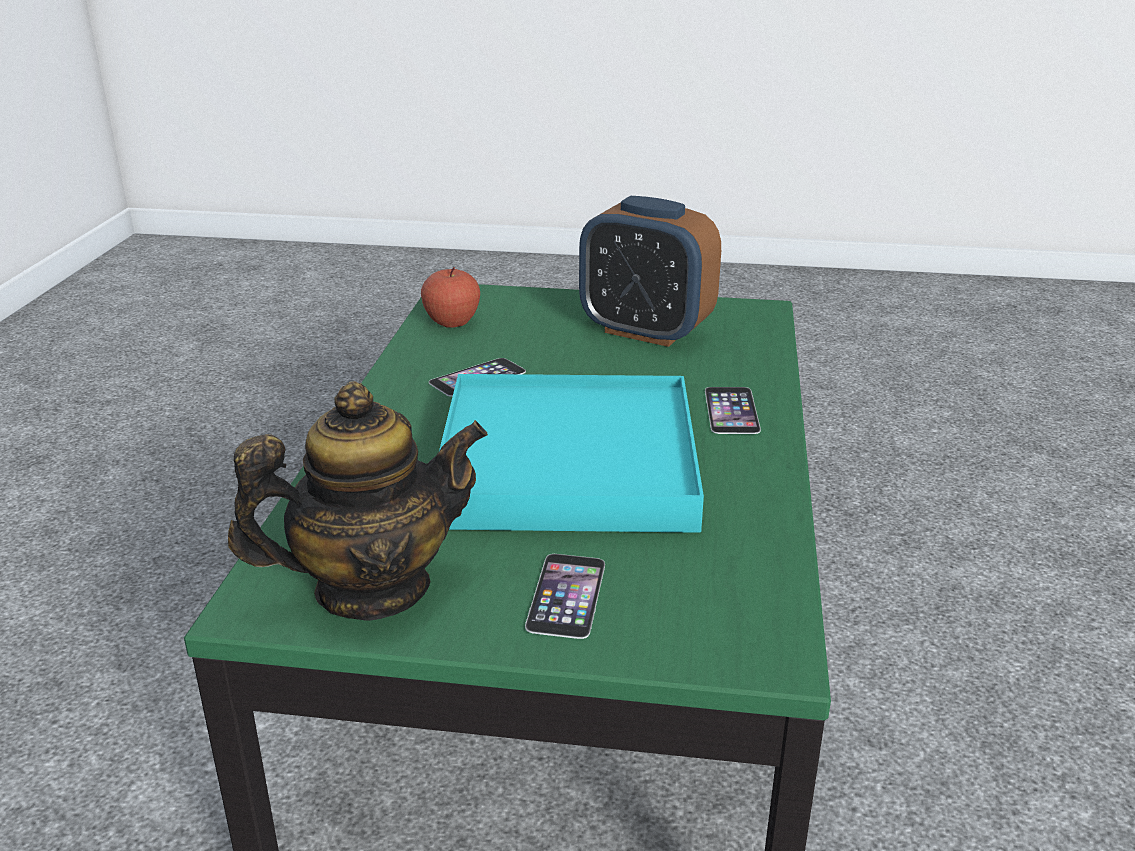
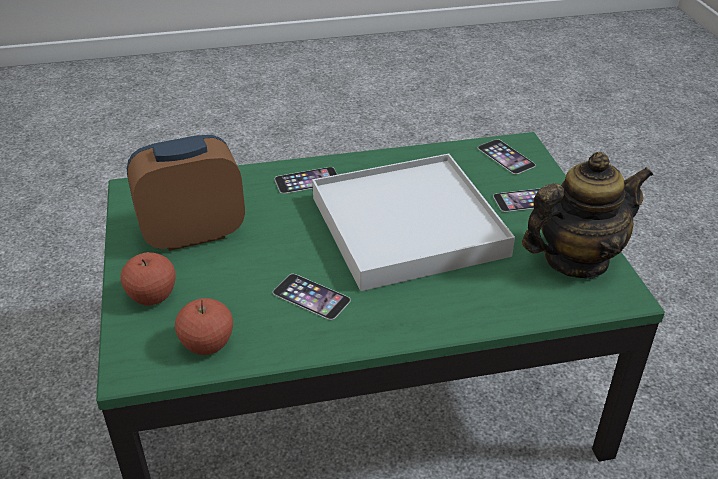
camera: 110 degrees left, 10 degrees up
teapot [228,381,488,621] -> teapot turned 105 degrees clockwise [522,152,653,279]
turquoise tray [439,374,704,533] -> white tray [312,154,515,291]
alarm clock [579,196,721,347] -> alarm clock turned 120 degrees counterclockwise [127,135,245,251]
none -> apple [121,252,176,306]
none -> phone [478,139,536,174]

